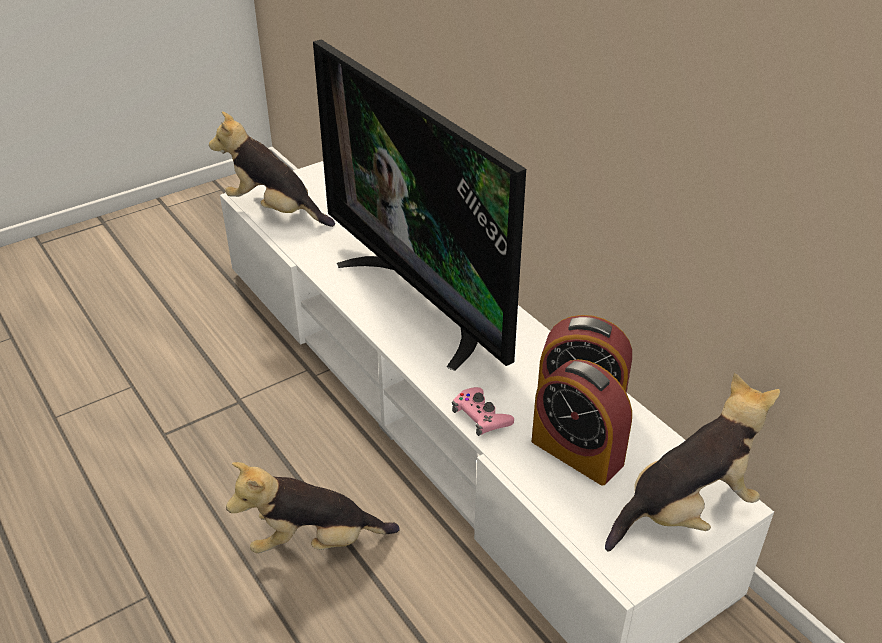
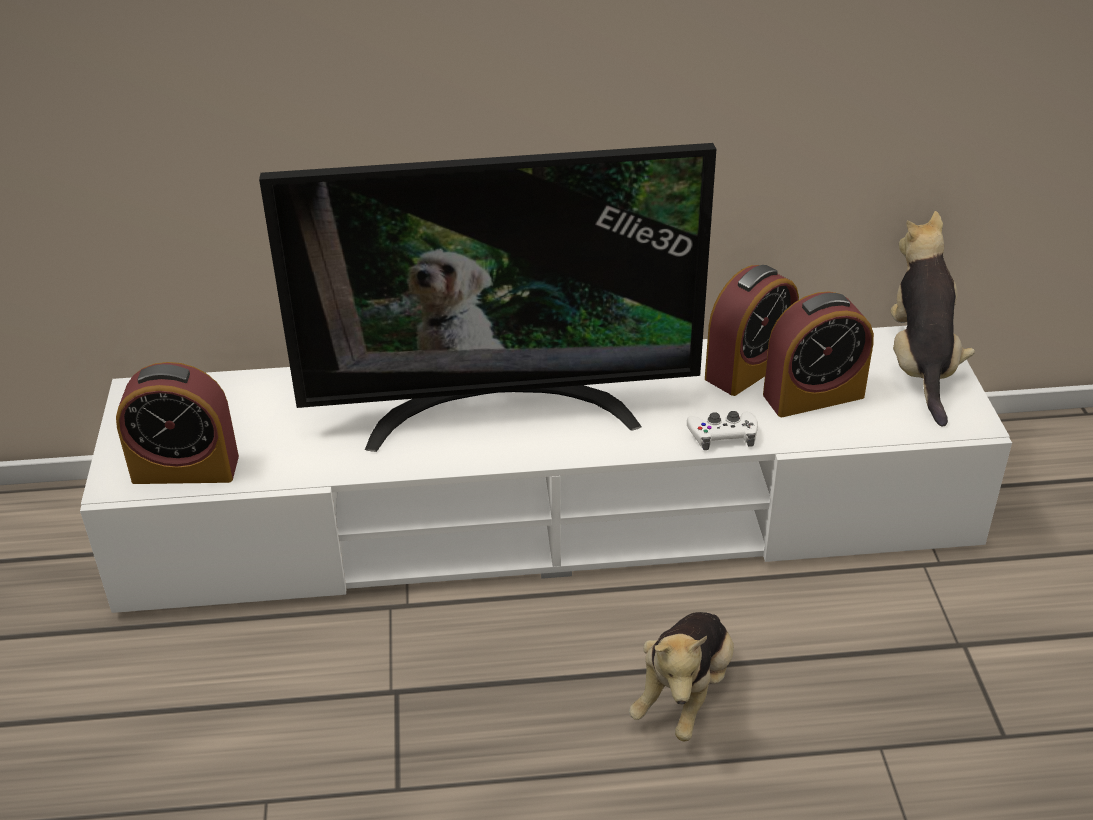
camera: 60 degrees left, 0 degrees up
plush toy [209,111,335,227] -> alarm clock [116,362,239,484]
pink game controller [452,387,514,436] -> white game controller [687,411,758,450]

